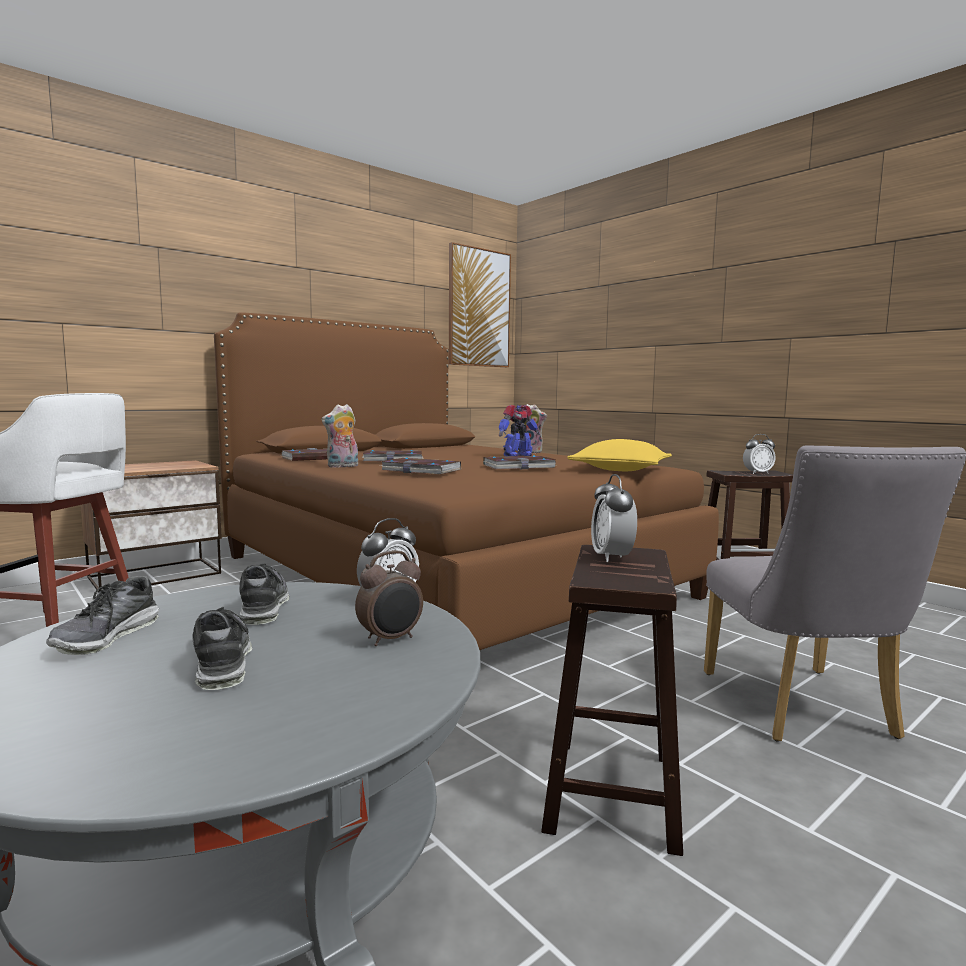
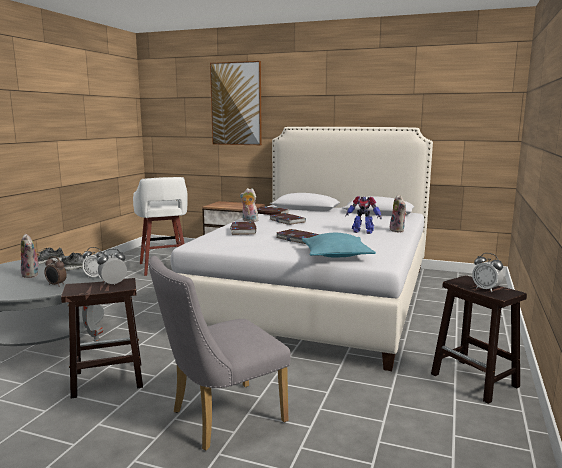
camera: 60 degrees right, 5 degrees up
shoe [193,607,252,690] -> plush toy [21,234,40,278]
brown bed [214,313,719,650] -> white bed [171,127,433,371]
picture [449,242,511,367] -> picture moved to [210,61,262,145]
yellow pillow [567,439,672,471] -> turquoise pillow [302,233,376,257]

